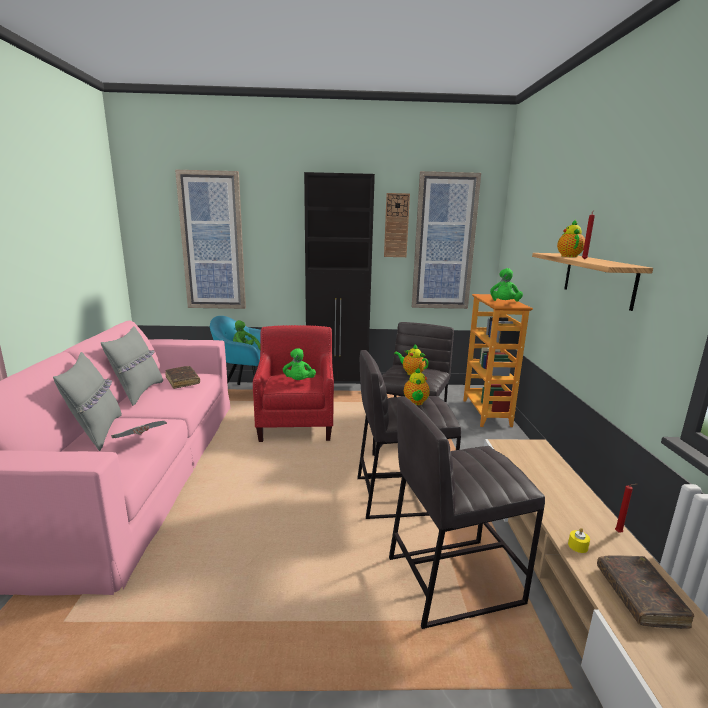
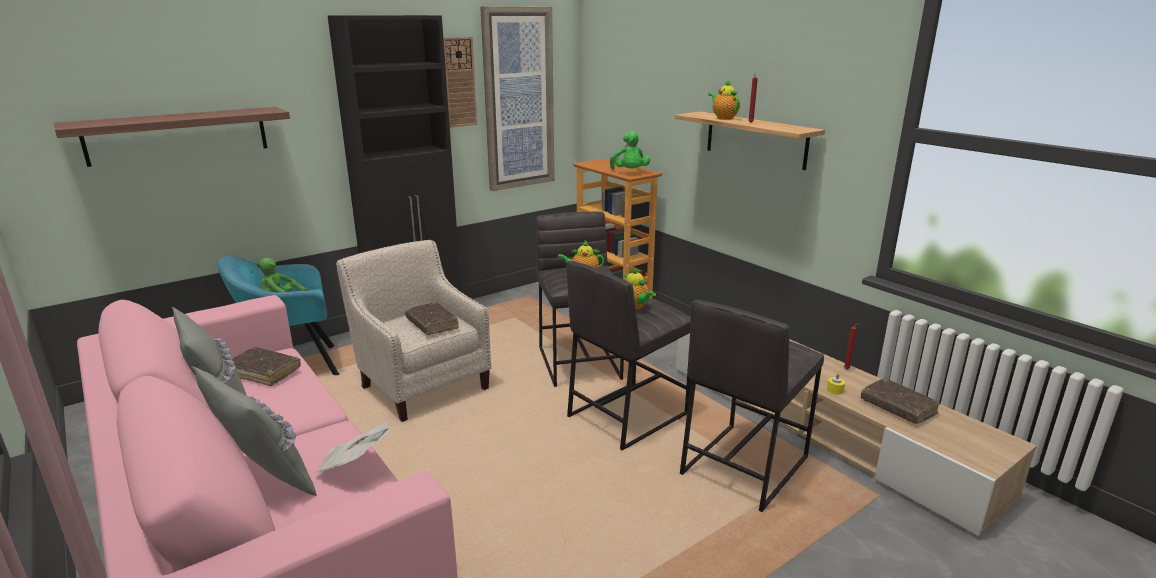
camera: 35 degrees left, 5 degrees up
picture [175,170,246,309] -> shelf [54,107,290,167]
red armchair [253,325,334,442] -> beige armchair [336,240,491,422]
green plush toy [283,348,316,380] -> brown book [405,302,459,335]

